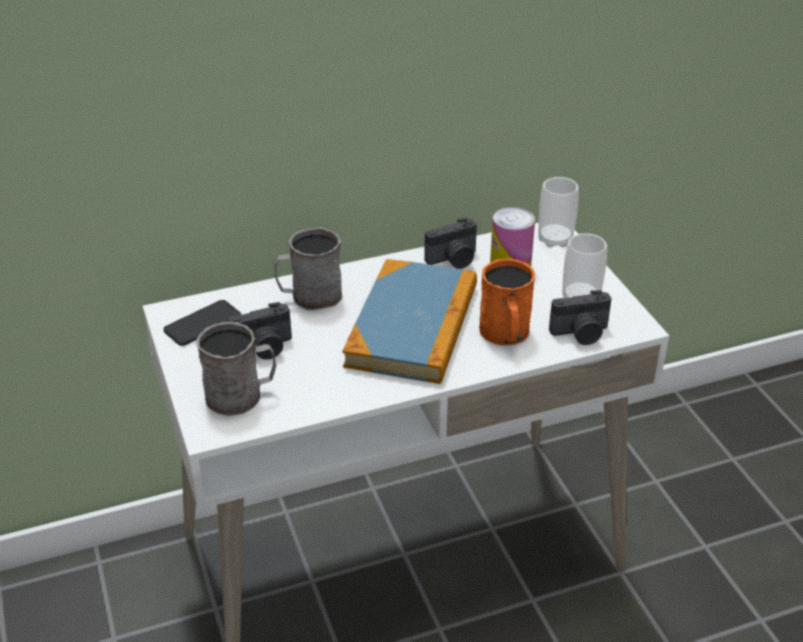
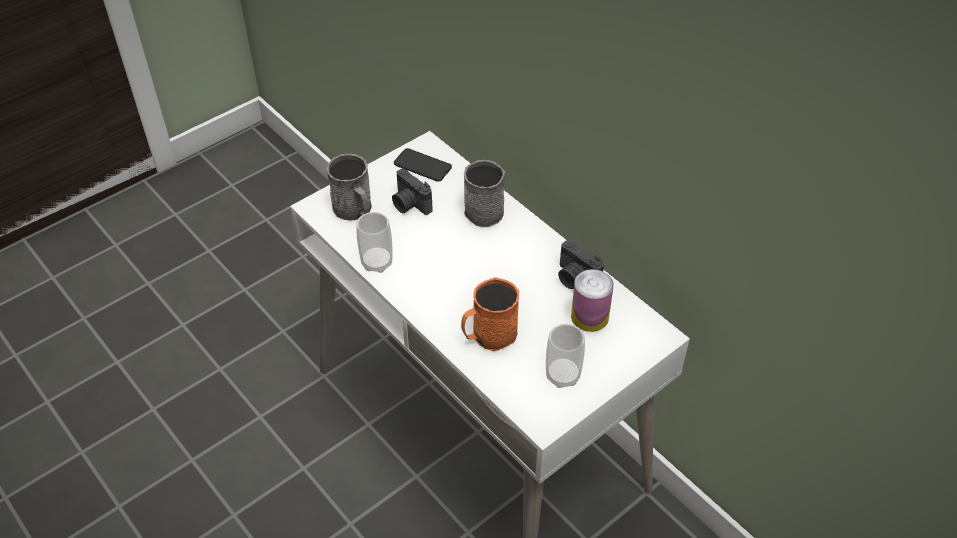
camera: 70 degrees right, 10 degrees up
book [342,259,477,384] -> none
cup [538,177,579,248] -> cup moved to [356,212,393,273]
camera [549,290,611,345] -> none

